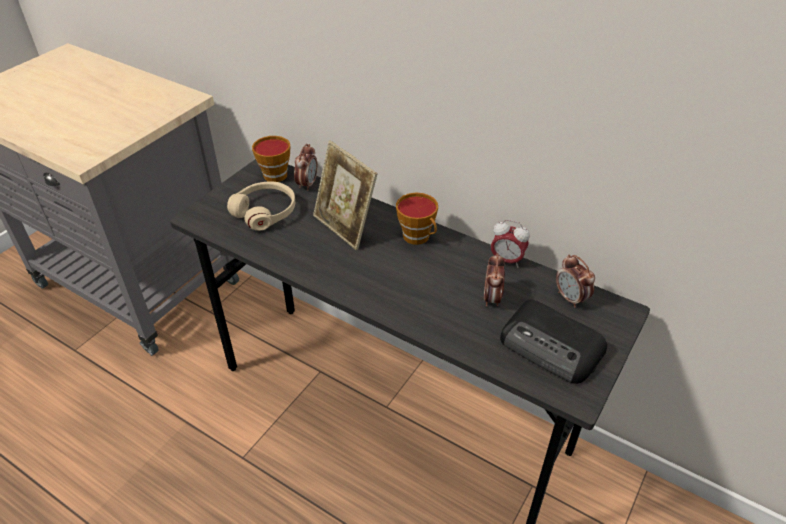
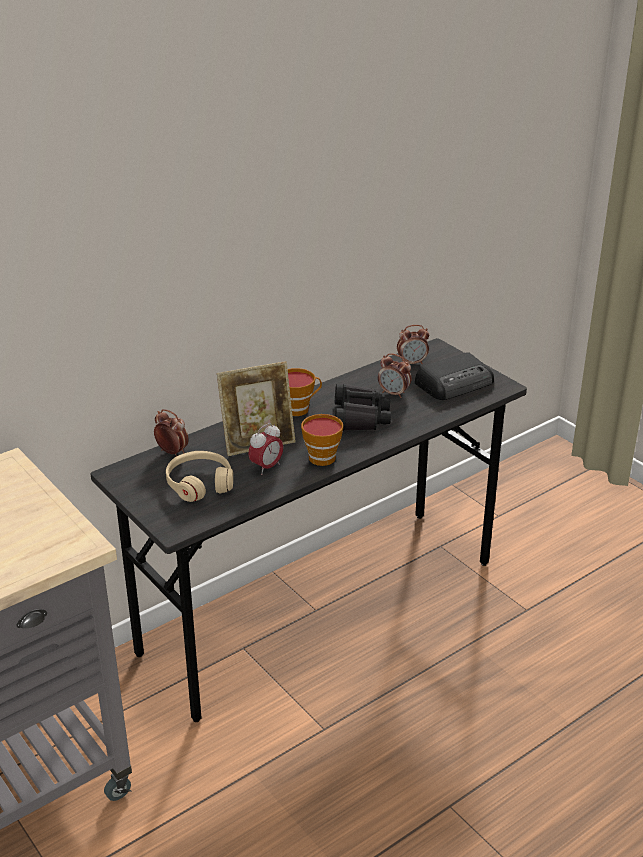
camera: 70 degrees left, 10 degrees down
cup [252,136,290,182] -> cup moved to [301,414,343,466]
alarm clock [491,220,530,268] -> alarm clock moved to [248,423,283,475]
none -> black binoculars [335,384,391,431]

